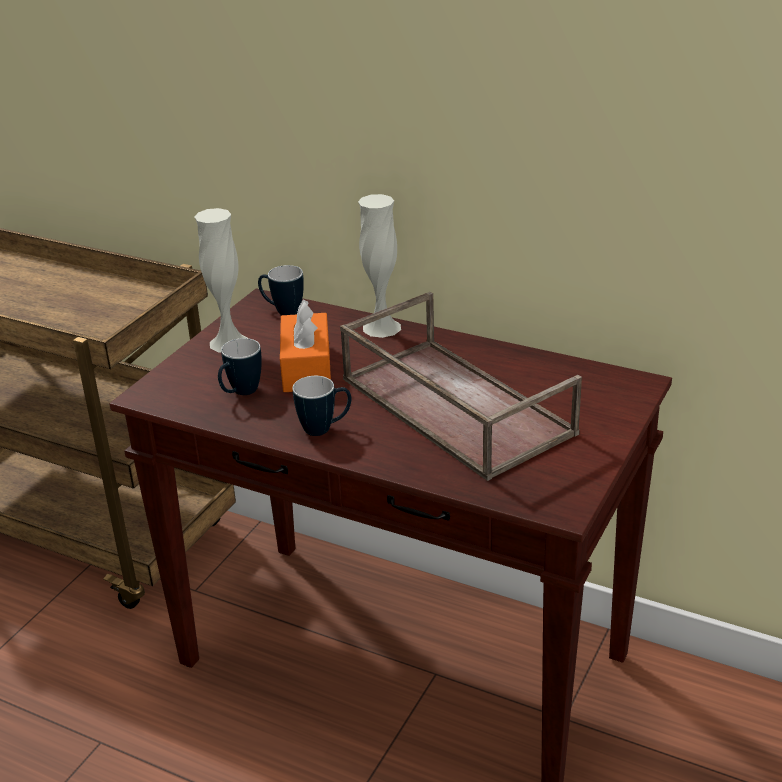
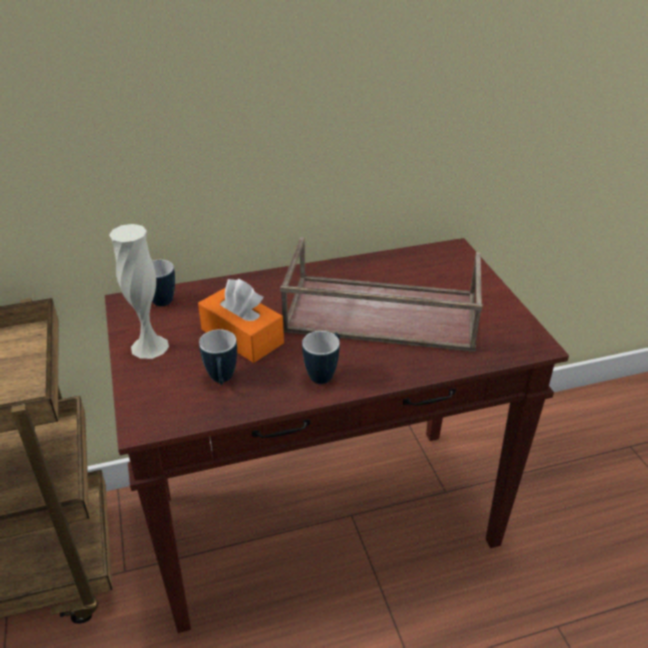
camera: 45 degrees left, 5 degrees up
white vase [358,194,401,338] -> none

